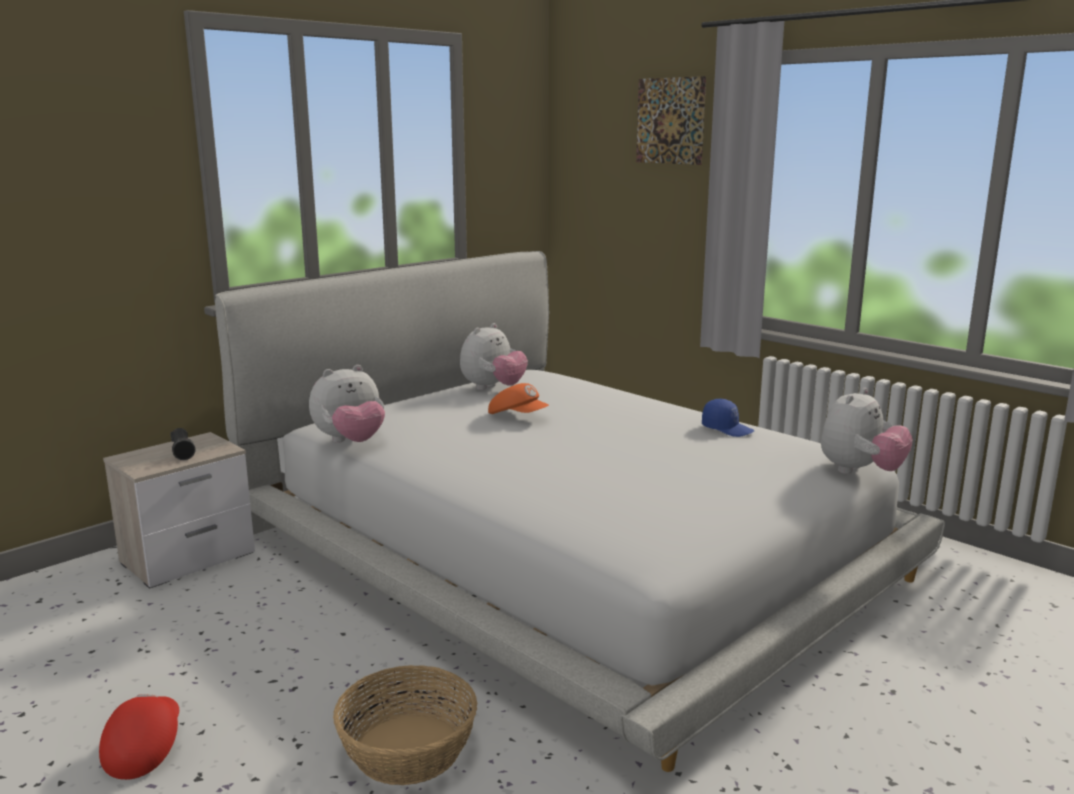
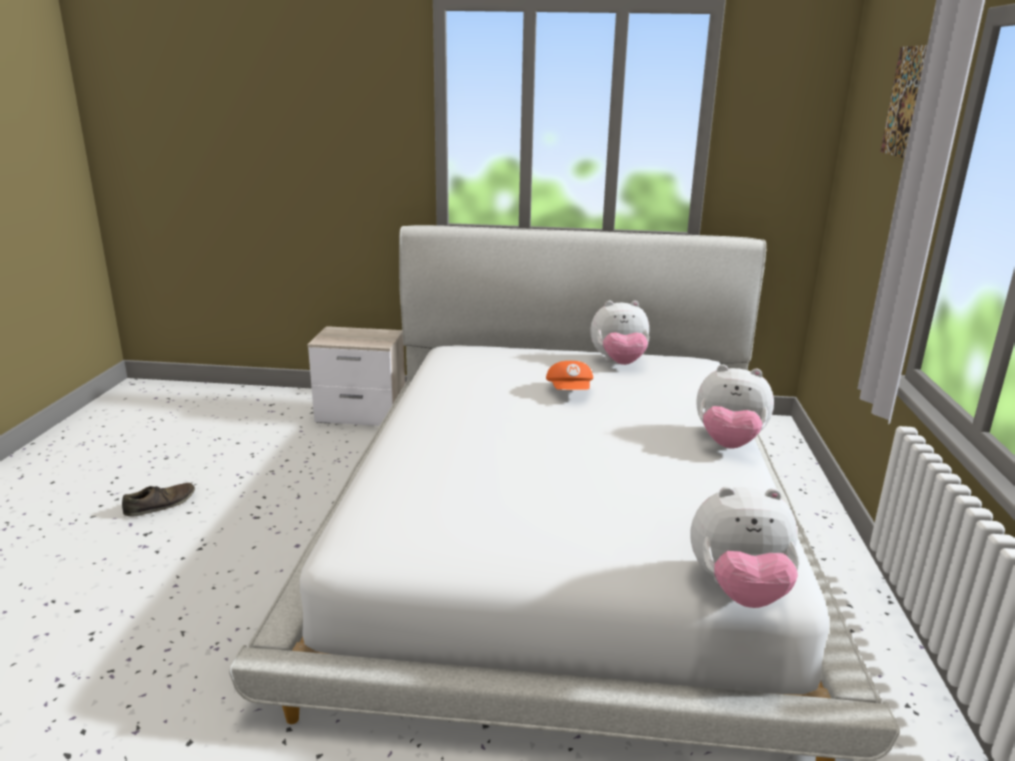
camera: 50 degrees right, 5 degrees up
red cap [99,694,179,780] -> brown shoe [122,483,195,517]
black flashlight [170,428,196,460] -> none
plush toy [309,365,385,443] -> plush toy moved to [697,364,774,448]
basket [333,665,478,785] -> none
blue cap [702,399,754,437] -> none

